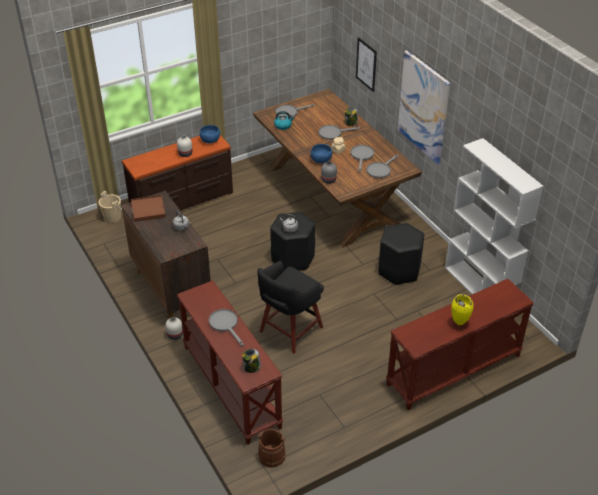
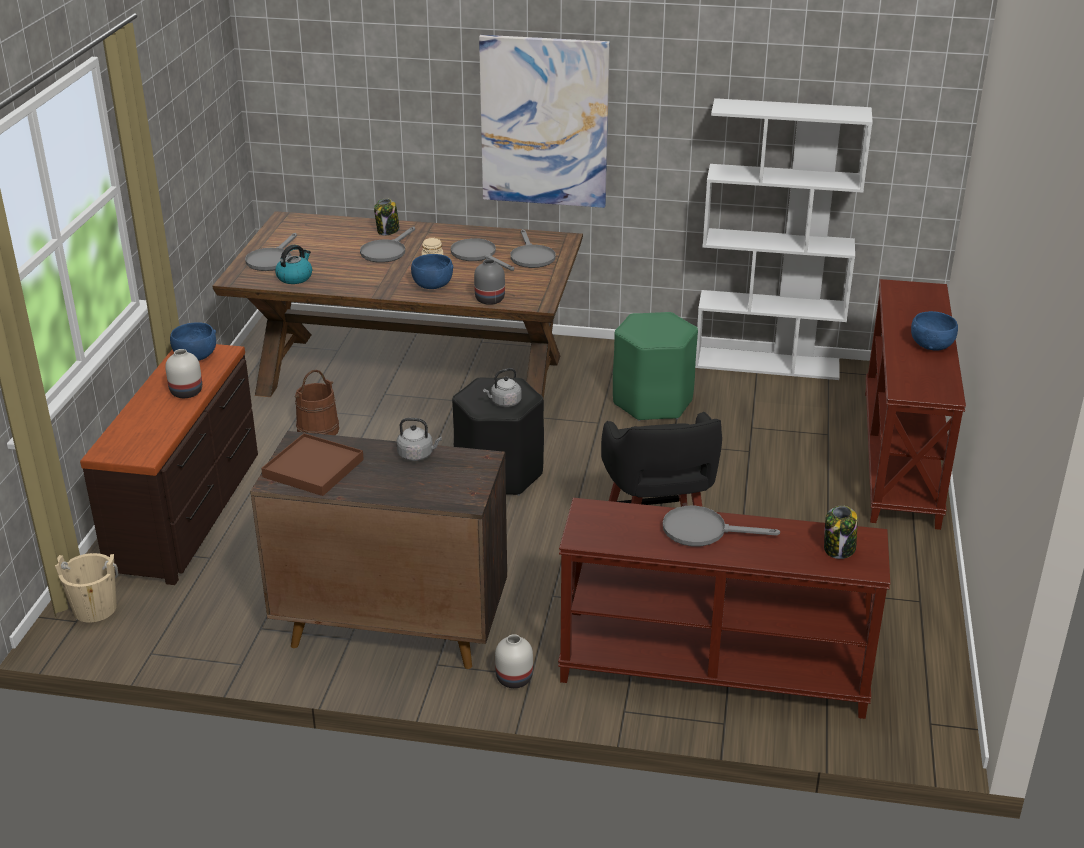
camera: 50 degrees left, 10 degrees down
brown bucket [257,429,286,468] -> brown bucket moved to [295,370,339,435]
picture [356,37,377,92] -> none
black stool [378,223,424,285] -> green stool [613,312,698,421]
yellow vase [451,294,473,325] -> blue bowl [911,311,958,351]

